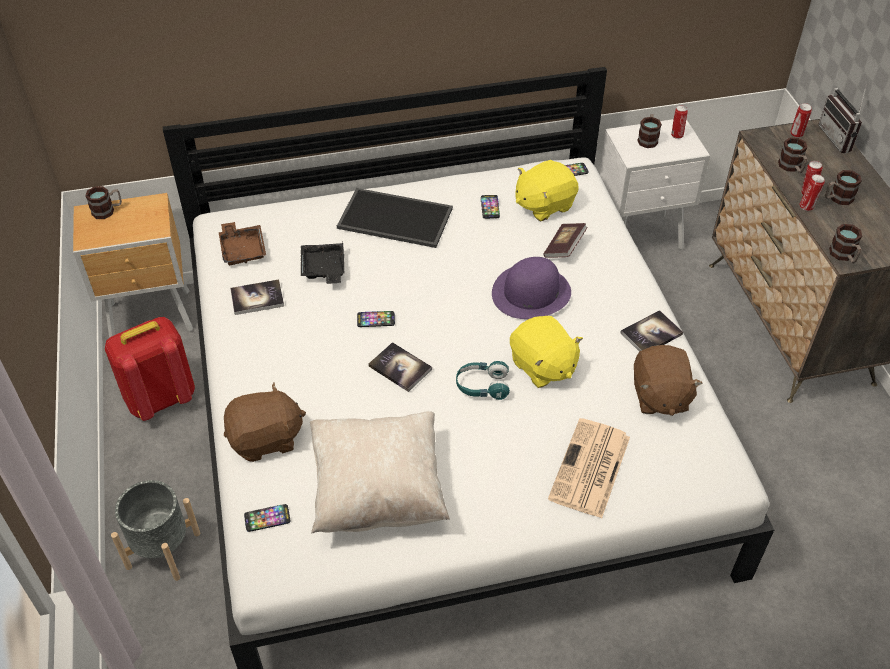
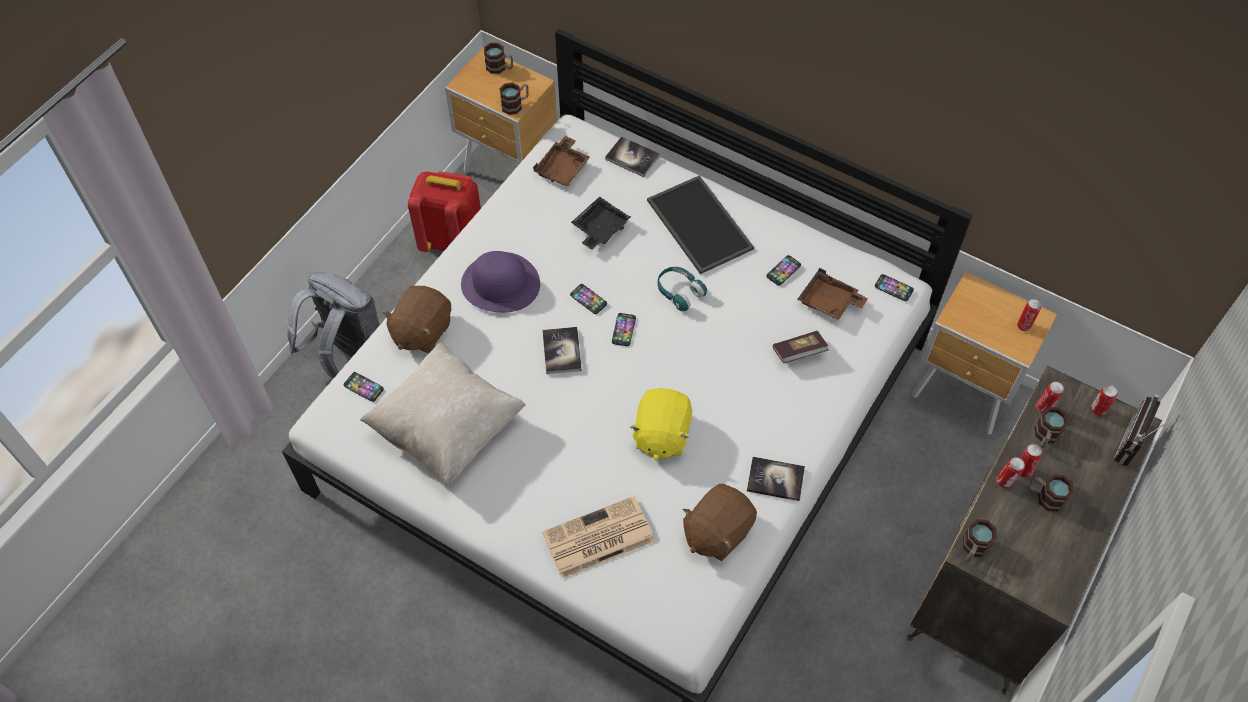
camera: 45 degrees right, 10 degrees up
grey planter [111,480,200,581] -> grey backpack [287,272,380,379]
brown plush toy [224,382,306,462] -> brown plush toy turned 90 degrees clockwise [382,286,451,353]
book [230,280,284,315] -> book moved to [605,136,660,177]
turquoise headphones [456,361,510,400] -> turquoise headphones moved to [658,267,707,311]
purple hat [492,257,571,319] -> purple hat moved to [461,251,540,313]
yellow plush toy [515,160,579,221] -> brown tray [797,268,868,320]
white nightstand [599,119,710,250] -> brown nightstand [912,272,1057,435]
mug [637,114,662,148] -> mug moved to [500,83,529,115]
none -> phone [612,313,636,346]
none -> can [1035,382,1064,413]

